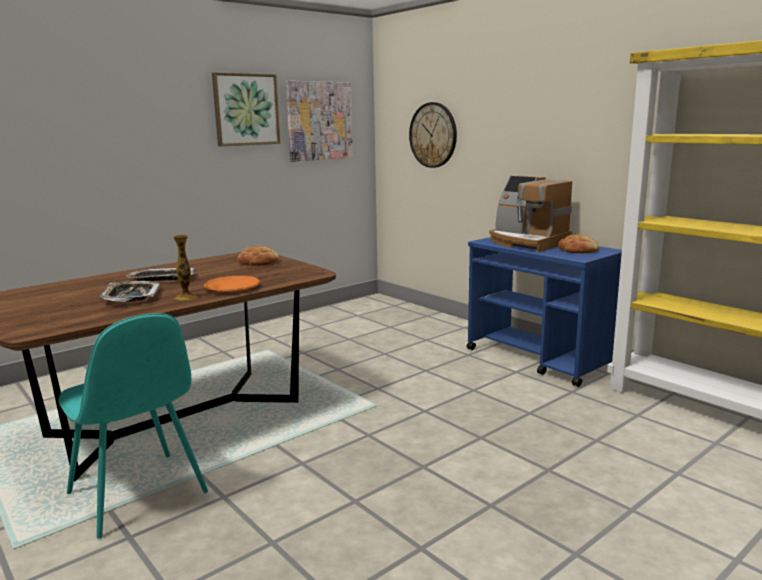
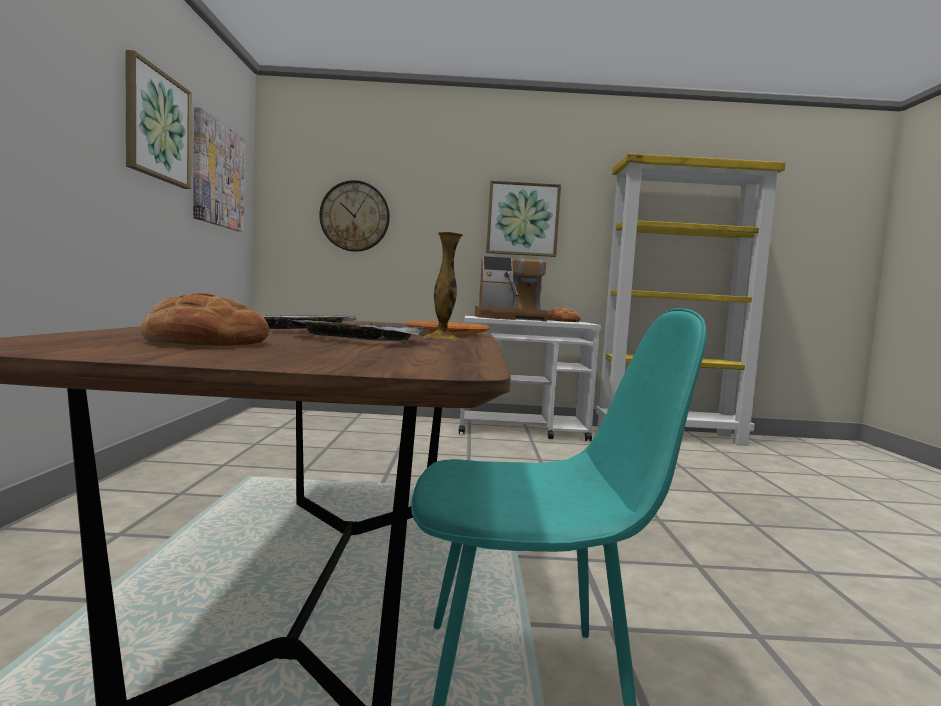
camera: 50 degrees left, 10 degrees down
bread [238,245,279,266] -> bread moved to [141,293,269,346]
blue cart [467,237,622,387] -> white cart [459,316,601,441]
none -> picture [486,181,561,257]

